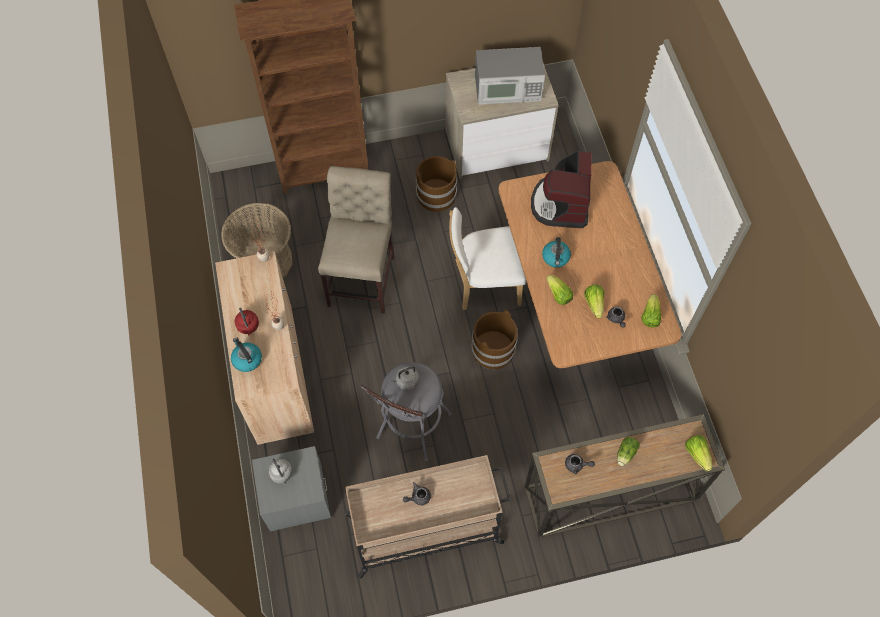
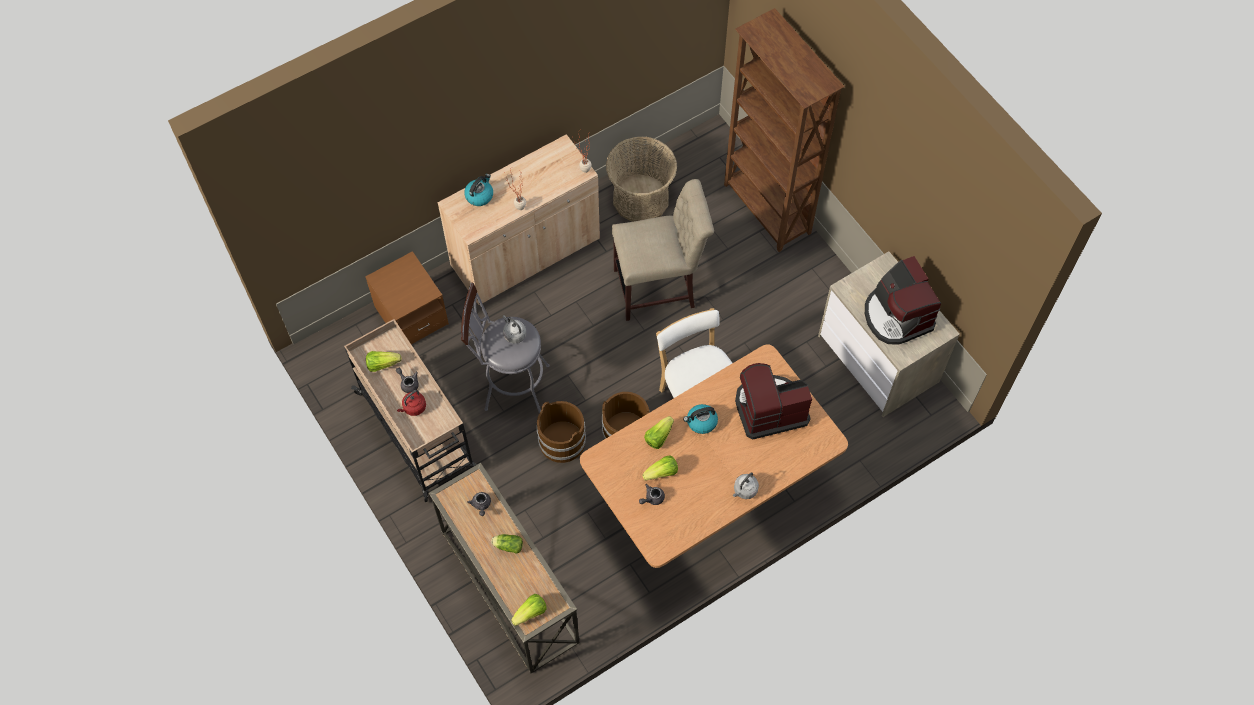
camera: 70 degrees right, 0 degrees up
red kettle [234,308,259,336] -> red kettle moved to [397,390,426,416]
grey nightstand [252,446,331,531] -> brown nightstand [365,251,449,344]
grey kettle [268,459,293,486] -> grey kettle moved to [732,472,759,499]
brown bucket [416,156,457,212] -> brown bucket moved to [537,401,586,463]
microwave [475,47,545,105] -> coffee machine [865,256,941,345]
lettuce [641,294,661,327] -> lettuce moved to [366,351,401,372]

